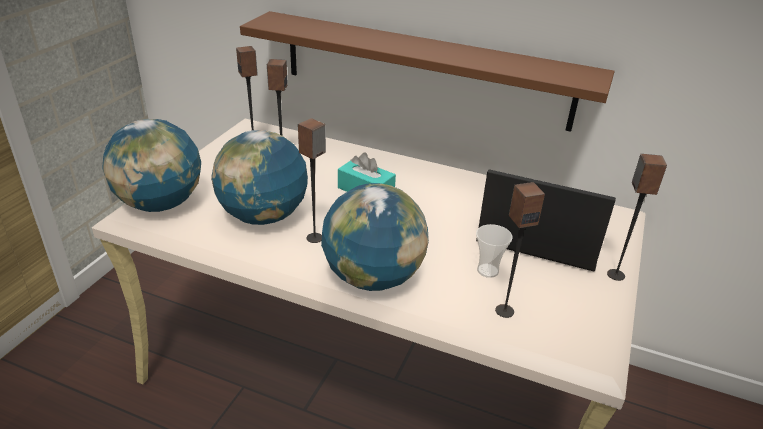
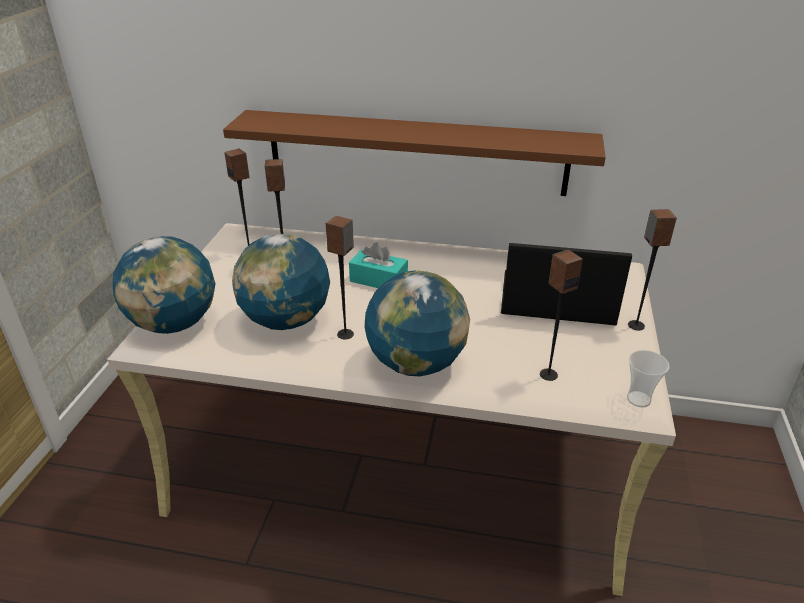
camera: 10 degrees left, 0 degrees up
cup [476,224,513,278] -> cup moved to [627,350,670,407]

